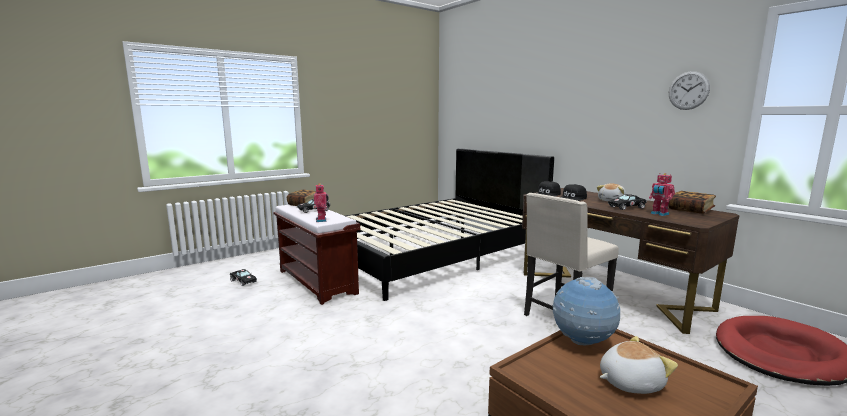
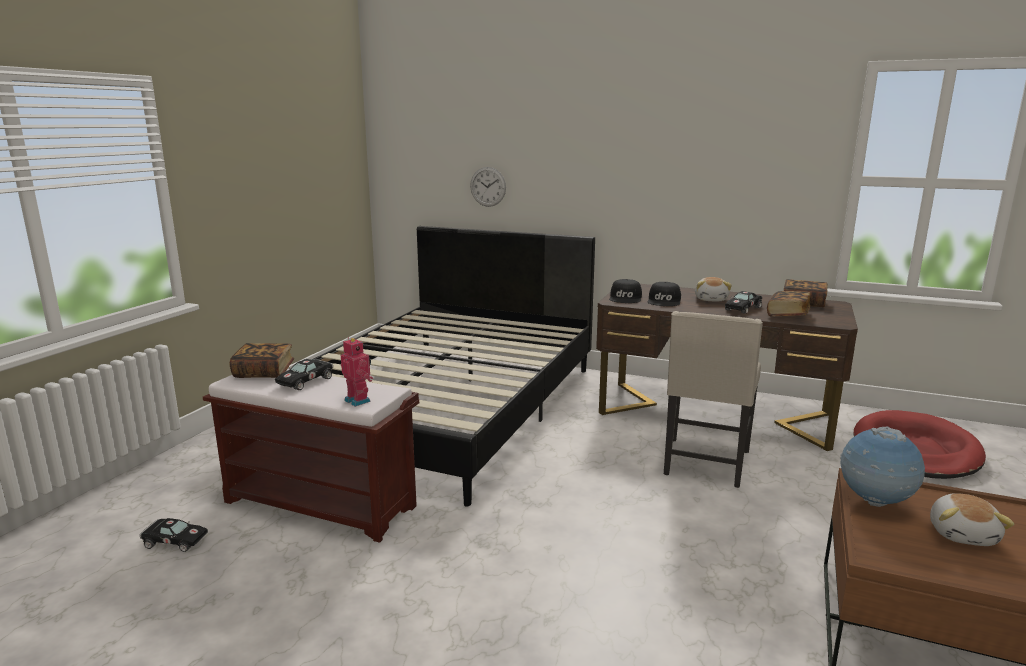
camera: 30 degrees left, 5 degrees up
plush toy [600,336,678,394] -> plush toy turned 150 degrees clockwise [930,493,1014,546]
toy robot [649,173,675,216] -> book [767,291,811,316]
wall clock [669,71,710,110] -> wall clock moved to [470,167,506,207]

